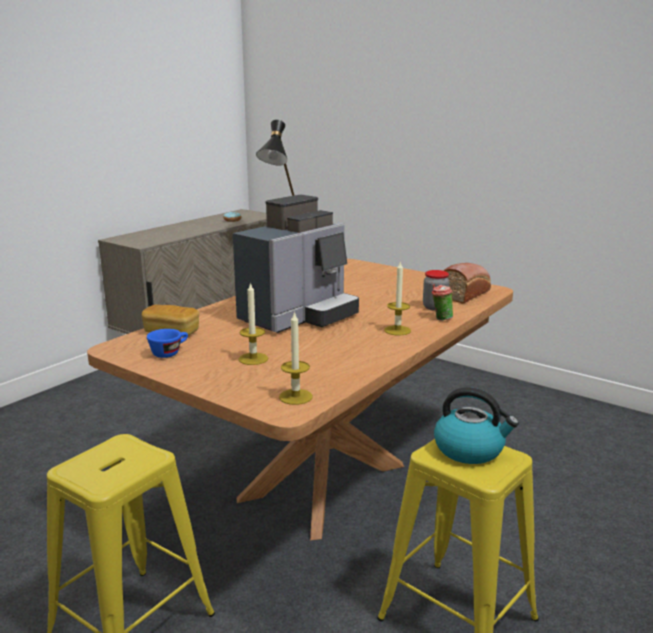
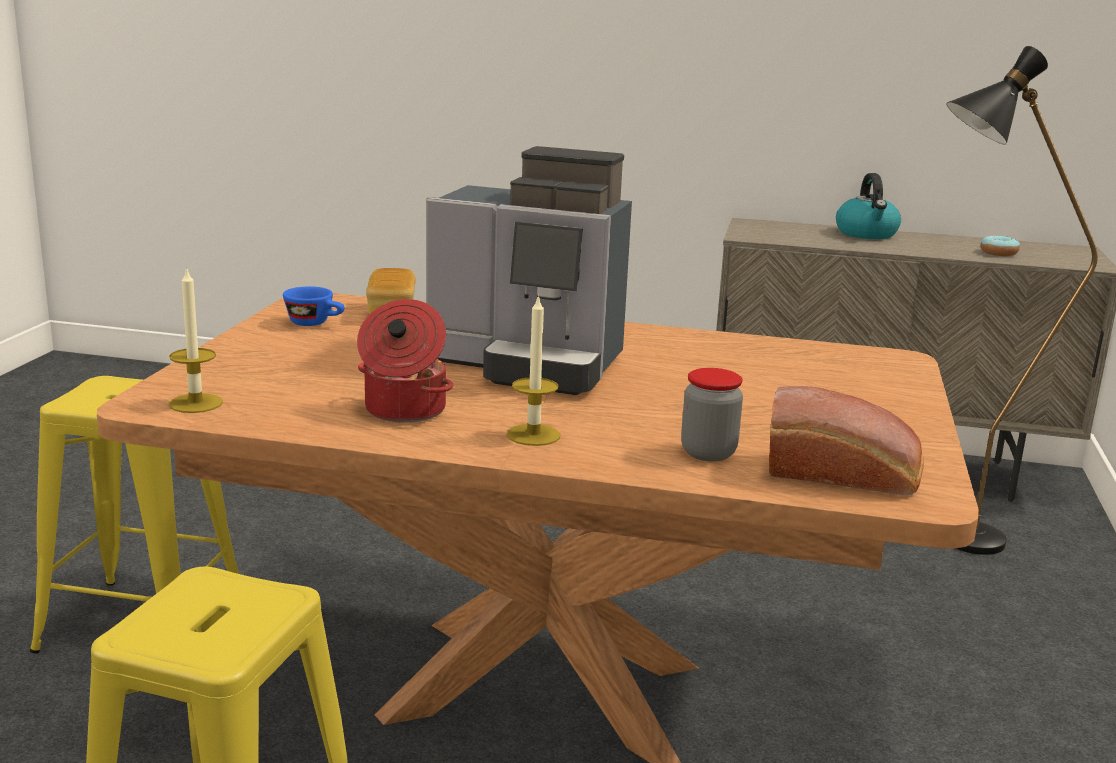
camera: 65 degrees right, 0 degrees up
candle [238,282,268,365] -> none
cup [432,284,453,321] -> none
kettle [434,387,519,464] -> kettle moved to [836,173,901,239]
none -> cooking pot [357,299,454,423]

